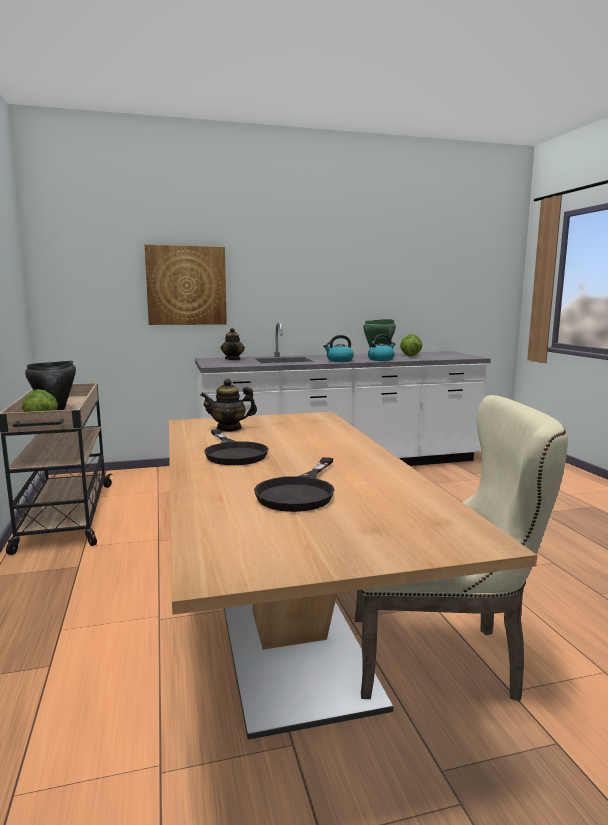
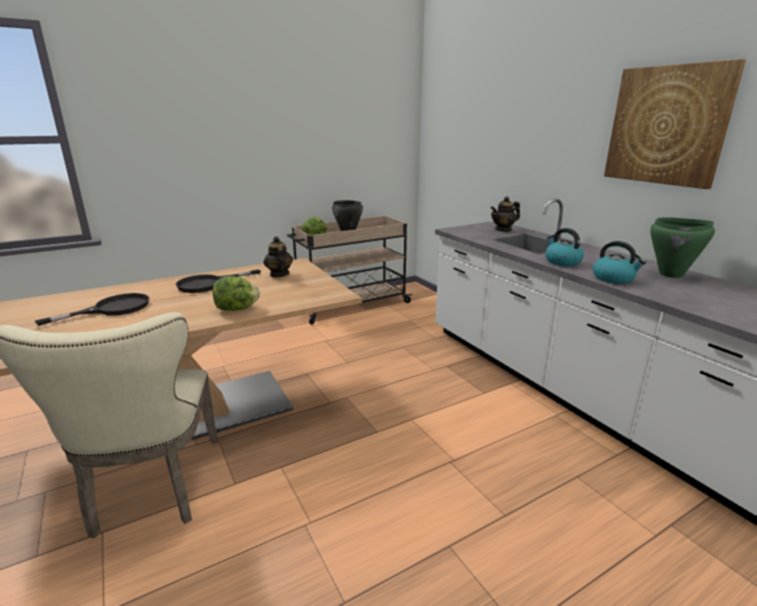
camera: 75 degrees right, 10 degrees up
picture [145,244,227,325] -> picture moved to [604,59,746,189]
black frying pan [254,457,335,512] -> black frying pan turned 135 degrees clockwise [35,293,150,326]
lettuce [400,334,422,356] -> lettuce moved to [213,276,260,311]

